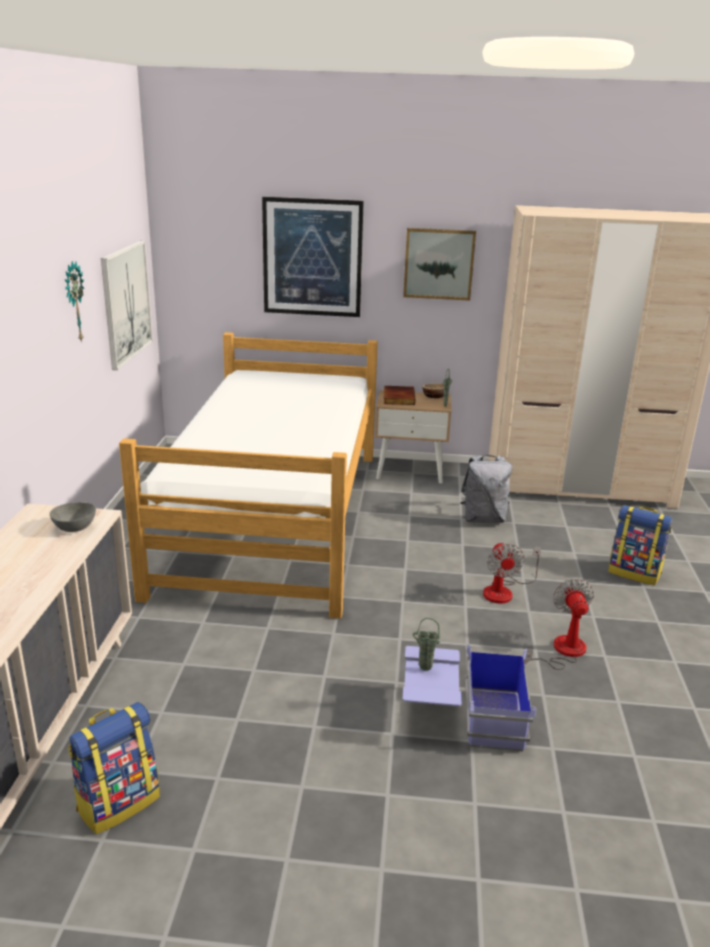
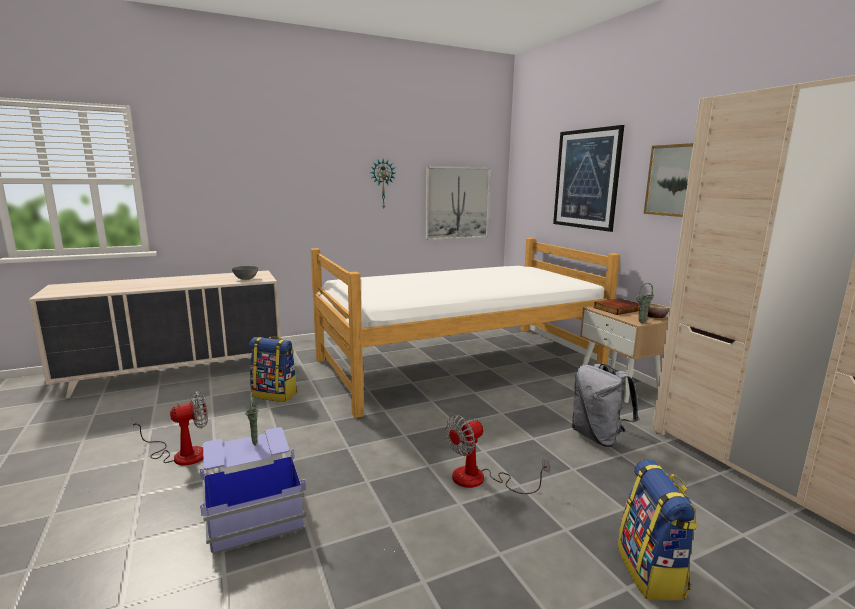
camera: 60 degrees right, 10 degrees down
backpack [68,702,160,834] -> backpack moved to [249,336,297,402]
fan [524,578,594,670] -> fan moved to [132,391,208,465]

